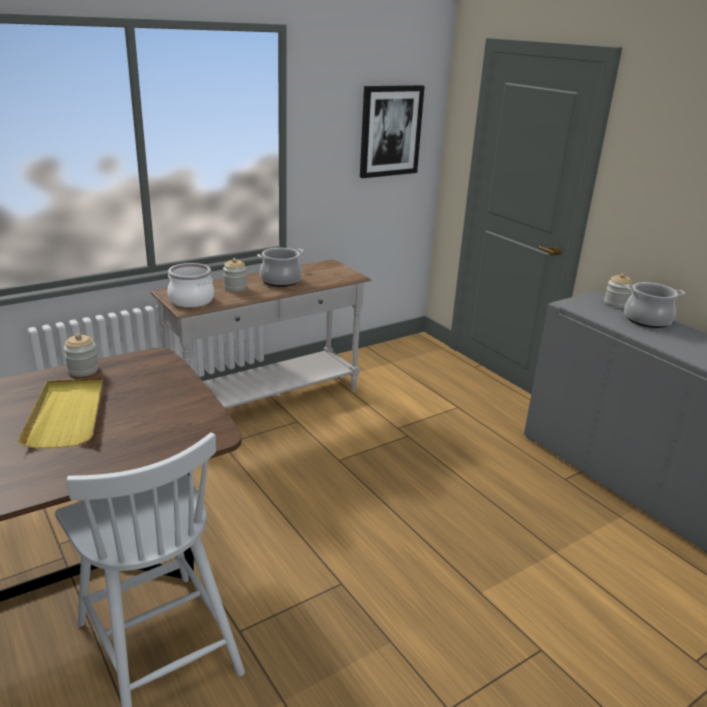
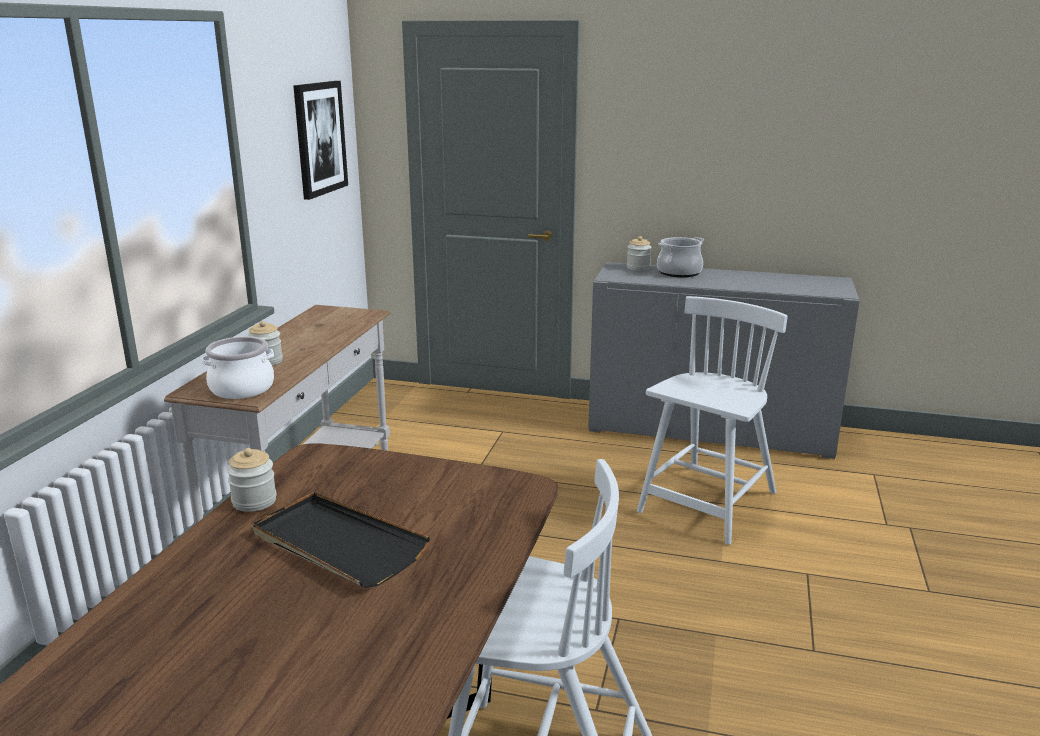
camera: 40 degrees left, 5 degrees down
yellow tray [18,378,103,449] -> black tray [252,492,430,588]
cooking pot [257,248,304,287] -> none
none -> white chair [637,296,788,545]

